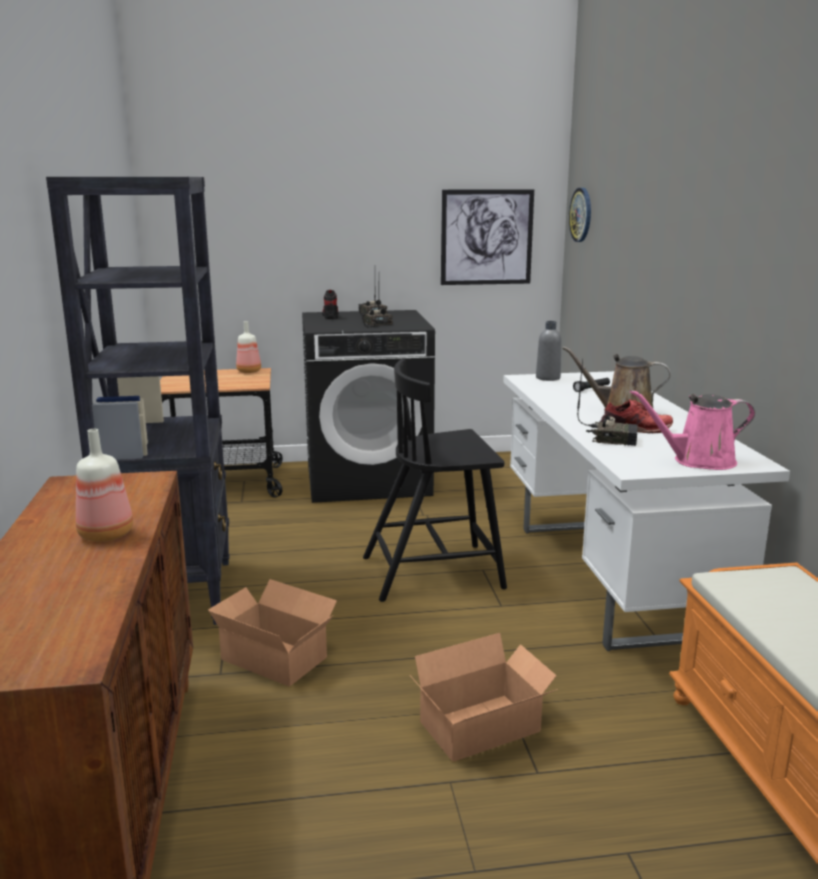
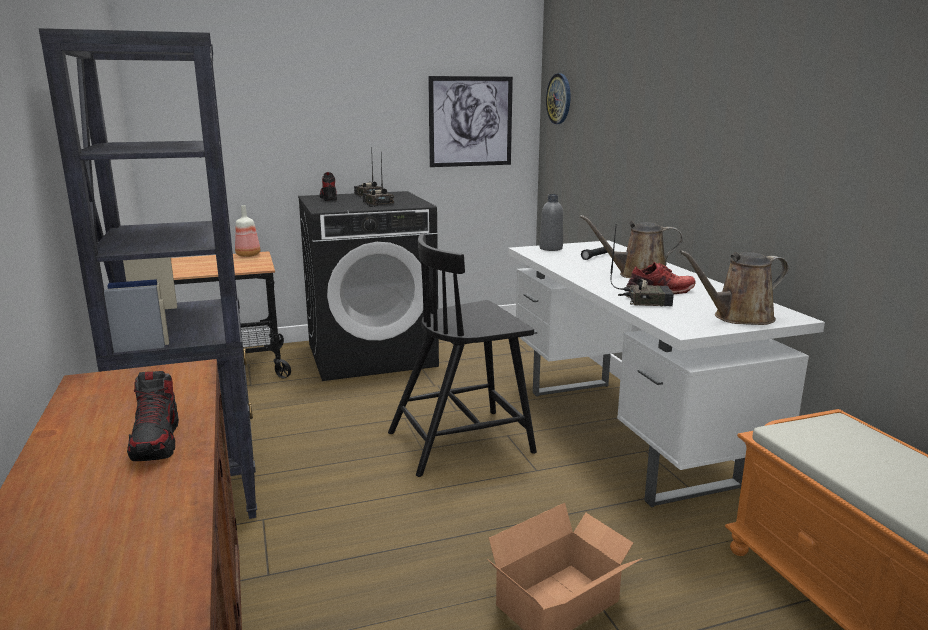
camera: 10 degrees left, 0 degrees up
bottle [76,429,133,542] -> shoe [127,371,179,461]
cardboard box [208,579,337,687] -> none
pink watering can [630,390,755,470] -> brown watering can [679,250,789,325]

